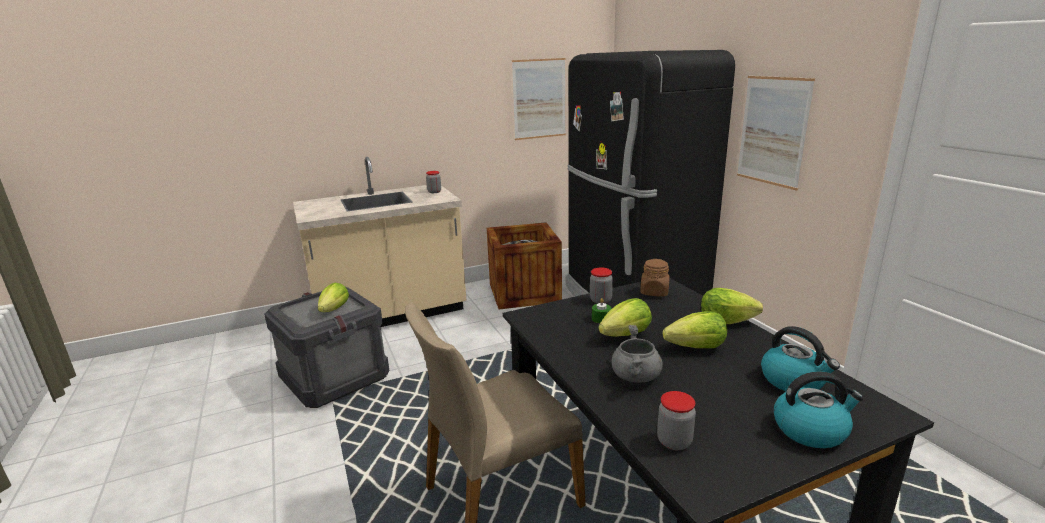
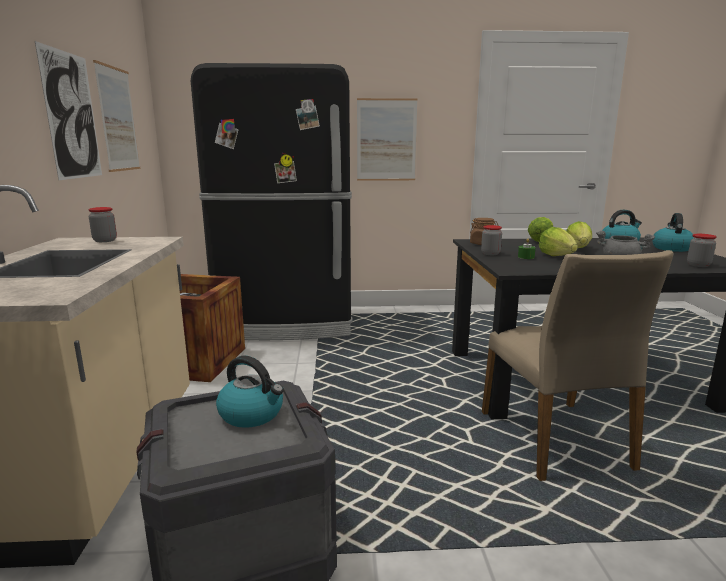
camera: 70 degrees left, 5 degrees down
lettuce [318,283,349,312] -> kettle [216,356,284,428]
none -> picture [35,41,102,180]

